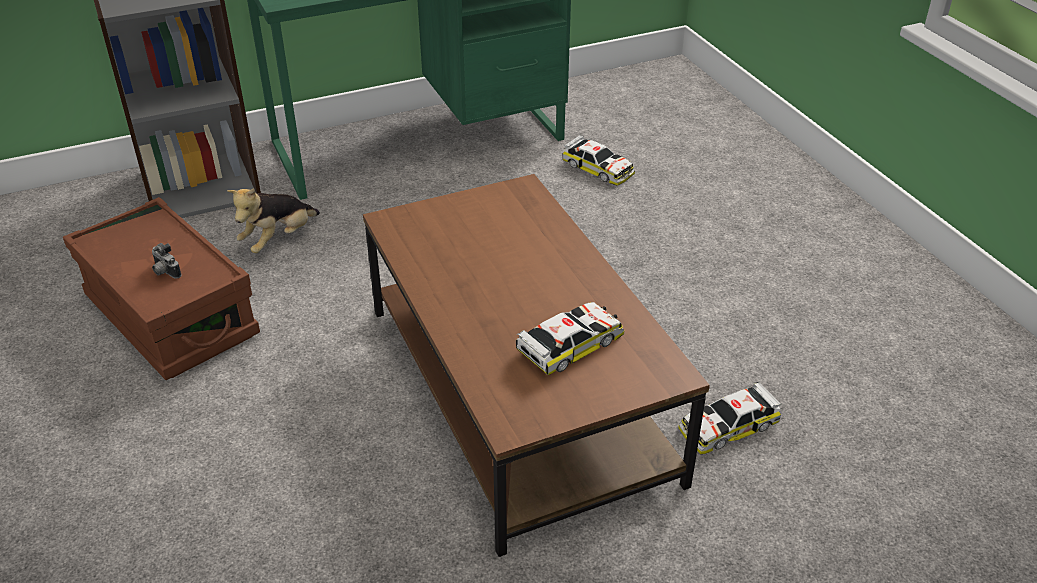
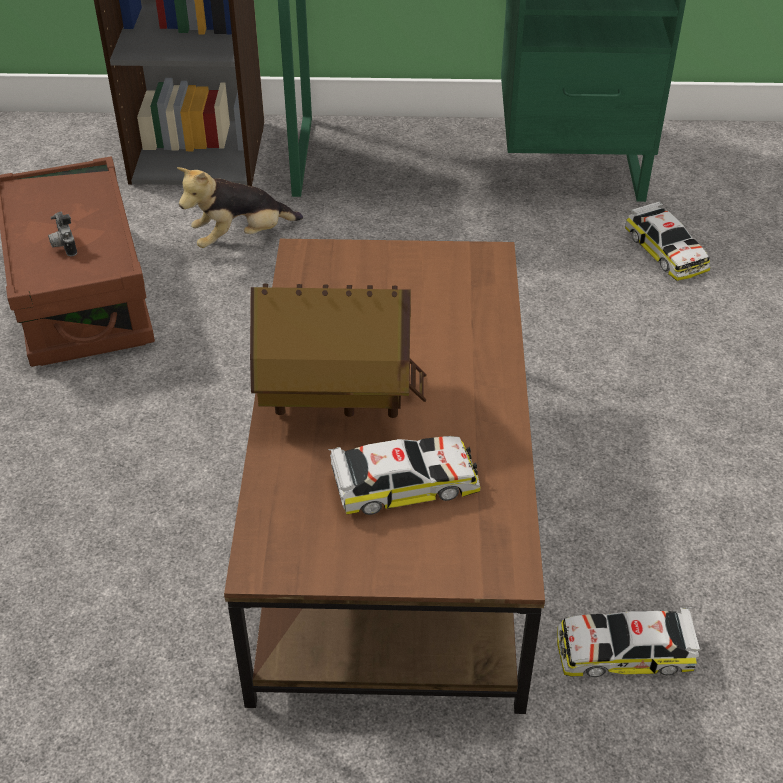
camera: 25 degrees right, 5 degrees up
none -> toy house [250,284,426,418]

